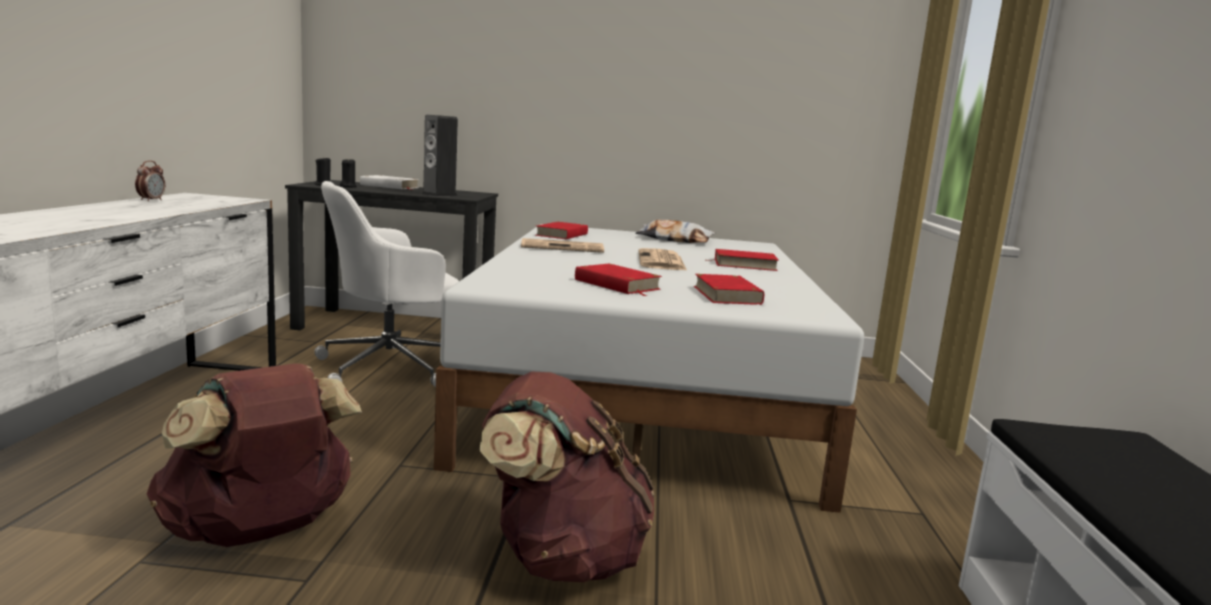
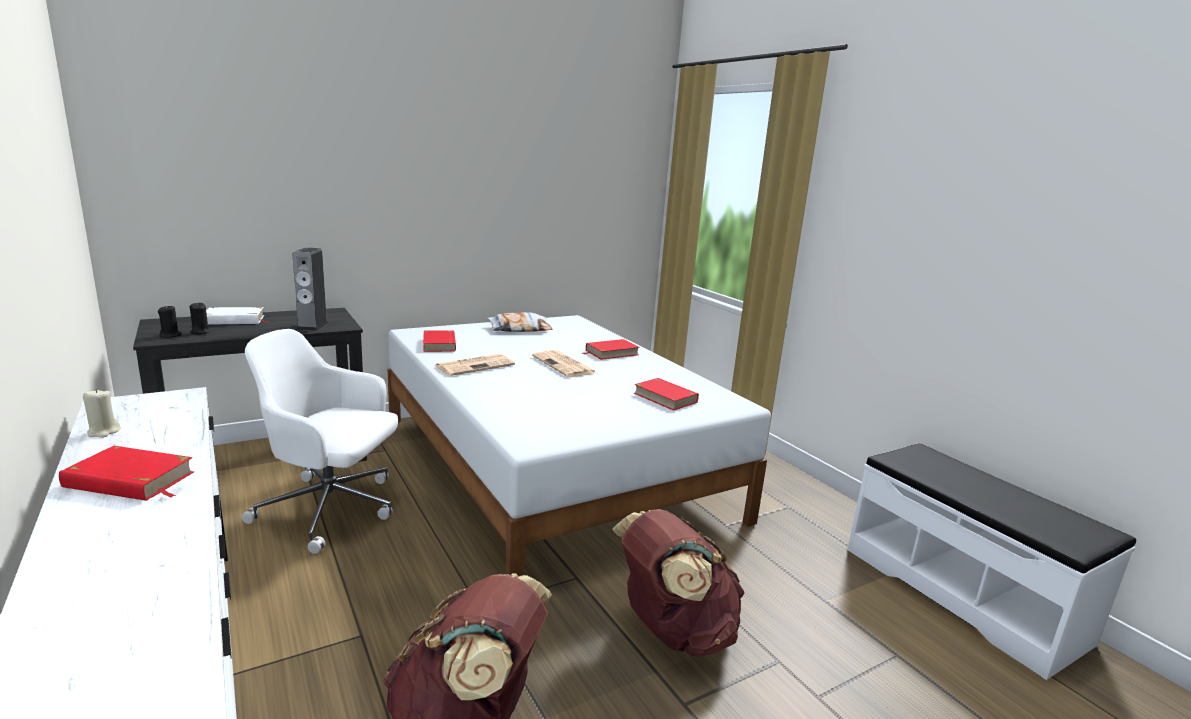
camera: 35 degrees left, 5 degrees up
alarm clock [135,161,165,201] -> beige candle [83,389,121,438]
white office chair [315,181,459,388] -> white office chair turned 75 degrees clockwise [242,329,398,554]
red book [575,264,662,296] -> red book moved to [59,446,194,501]

